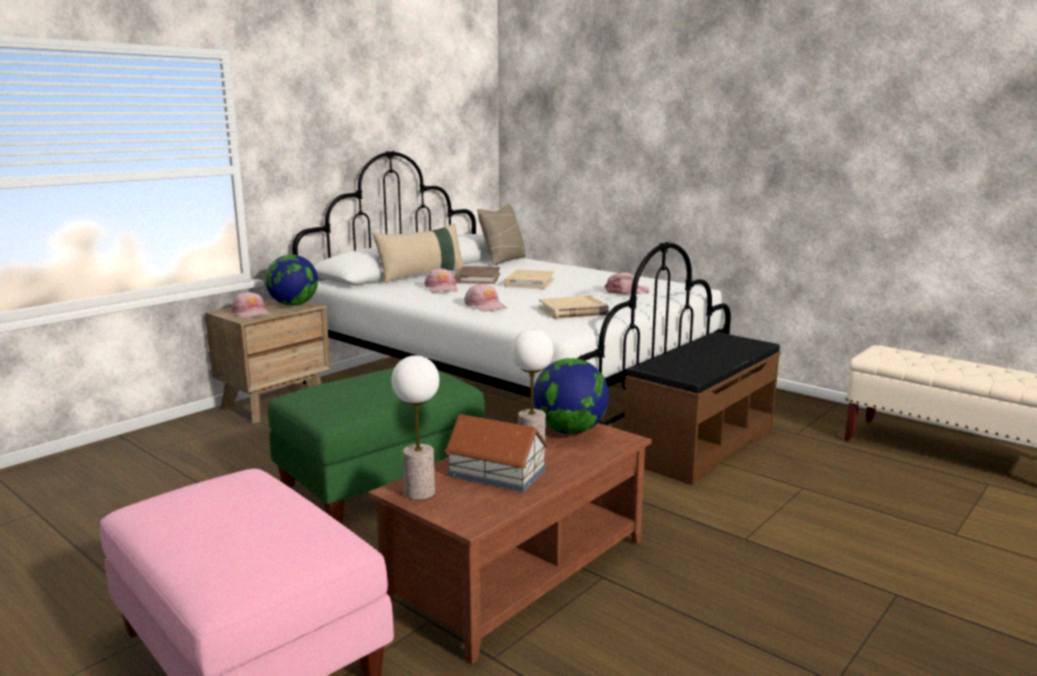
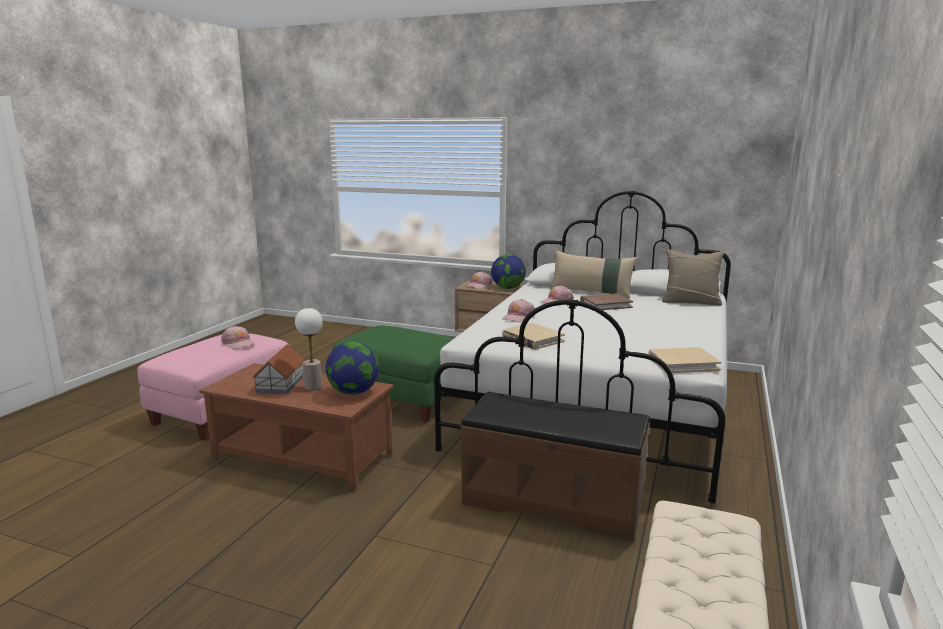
camera: 70 degrees right, 0 degrees up
table lamp [391,356,439,500] -> none
beige book [504,270,554,289] -> beige book moved to [648,347,721,373]
pink cap [604,272,650,295] -> pink cap moved to [221,326,255,349]

